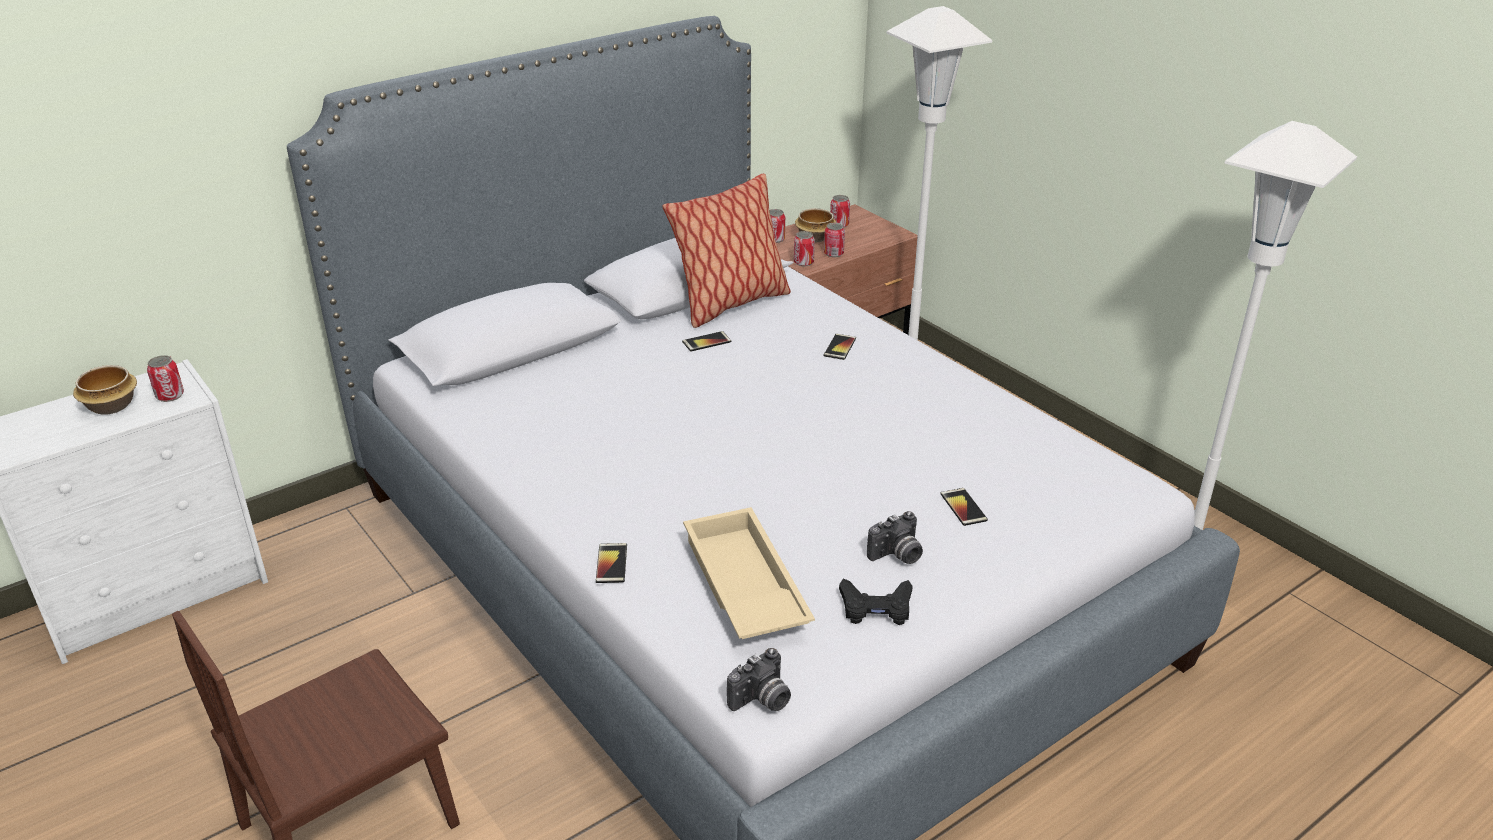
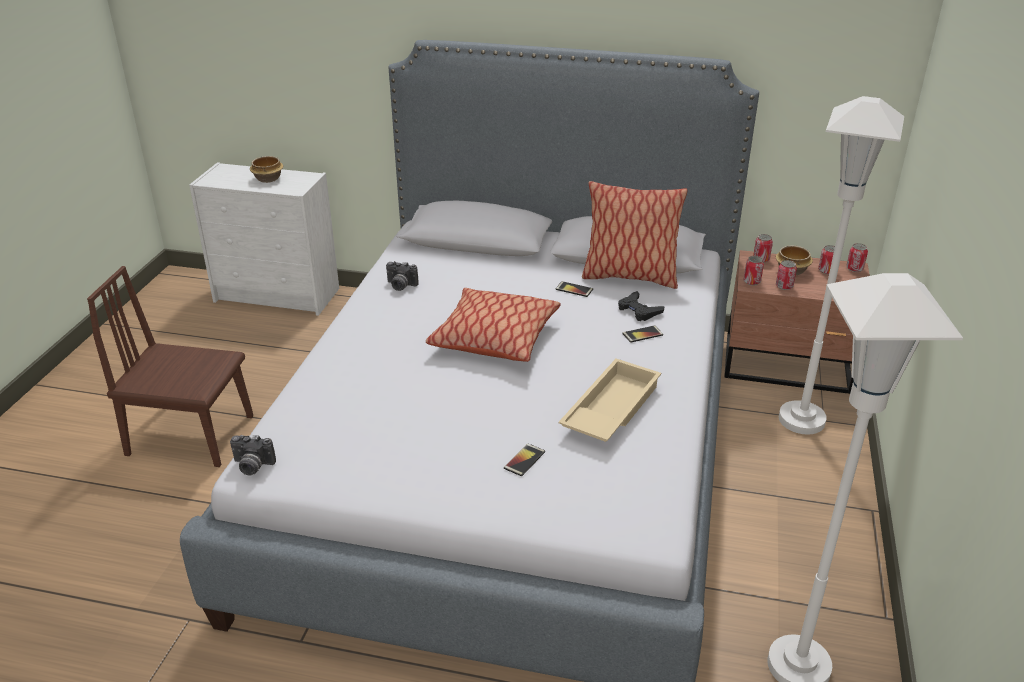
camera: 50 degrees right, 0 degrees up
can [147,355,184,402] -> can moved to [846,243,868,272]
phone [596,543,627,583] -> none
beige tray [683,507,815,639] -> beige tray moved to [559,359,661,442]
black game controller [839,578,913,625] -> black game controller moved to [618,291,664,321]
camera [867,511,923,564] -> camera moved to [386,261,419,291]
none -> pillow [426,288,561,362]

